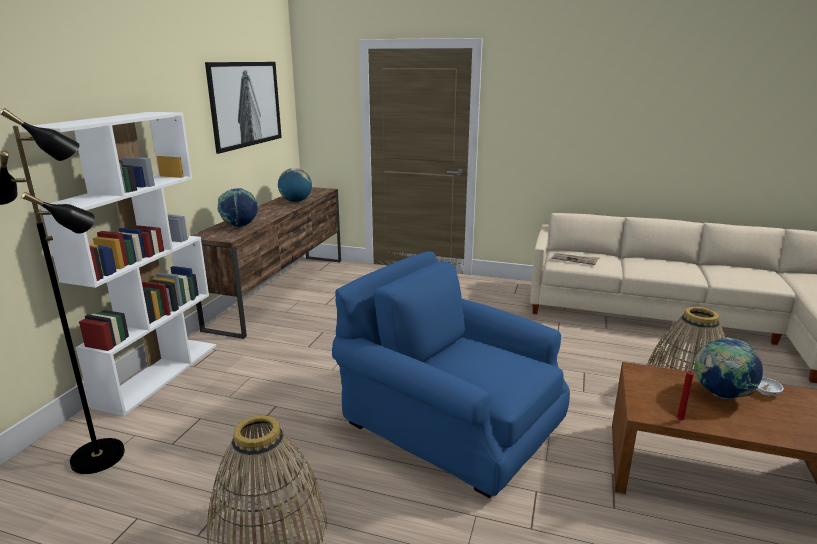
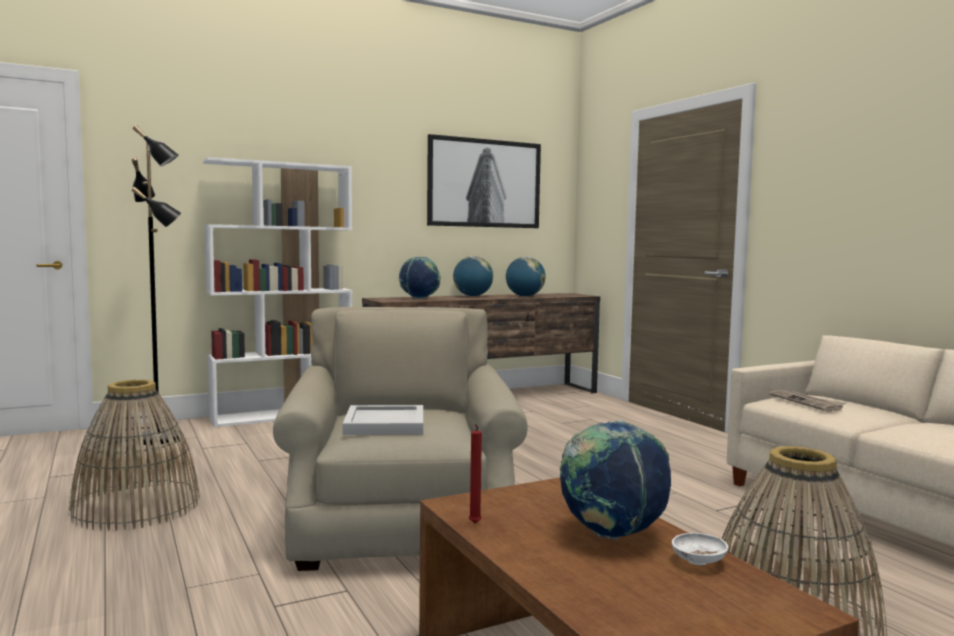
camera: 45 degrees right, 15 degrees down
blue armchair [332,251,570,498] -> beige armchair [273,307,528,571]
none -> white tray [343,405,423,435]
none -> globe [453,256,493,296]

